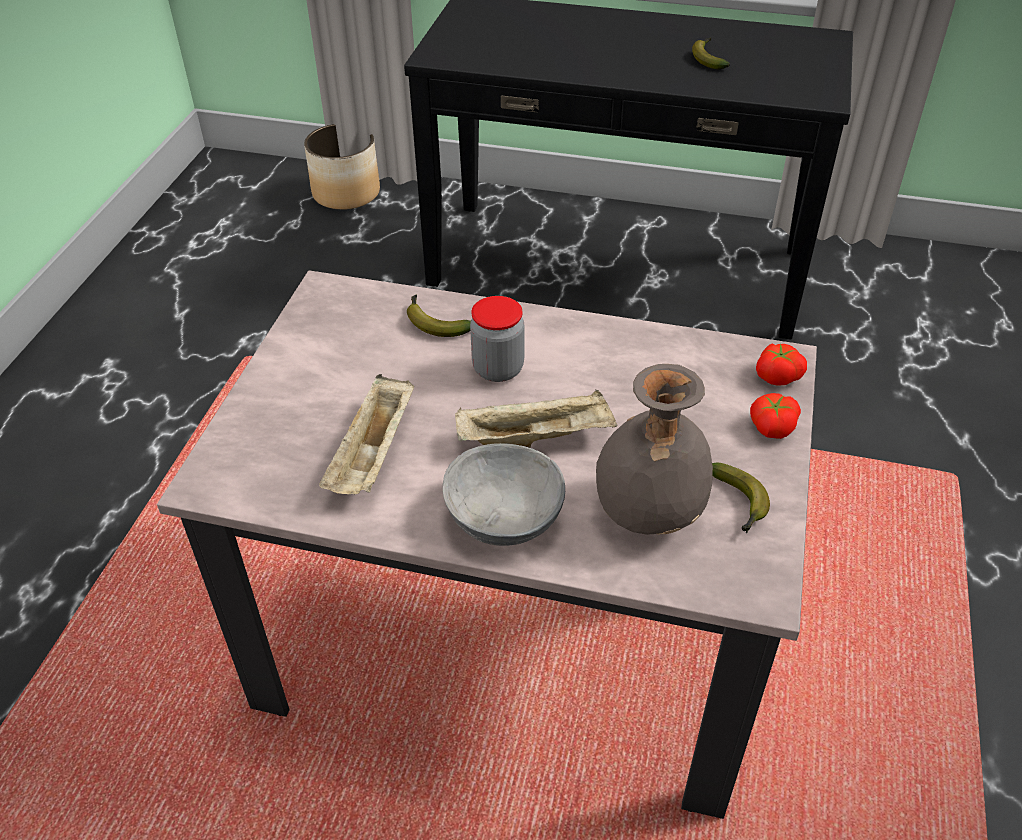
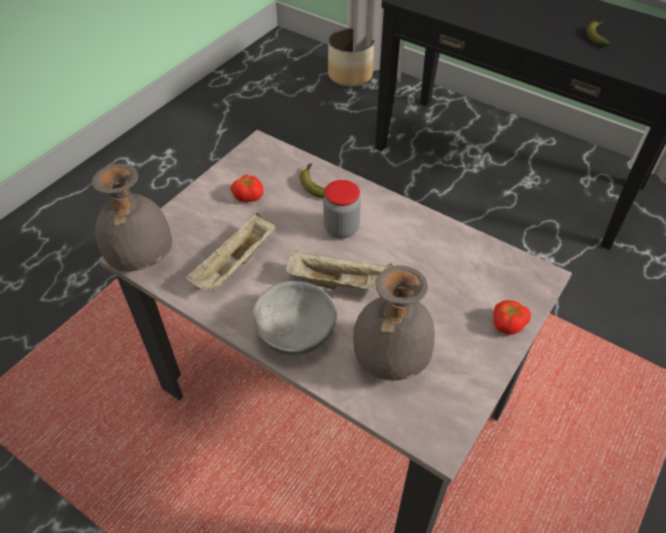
camera: 20 degrees right, 5 degrees up
banana [712,463,770,533] -> none
tomato [756,344,807,386] -> tomato moved to [230,174,263,202]
none -> grey vase [92,164,172,272]

